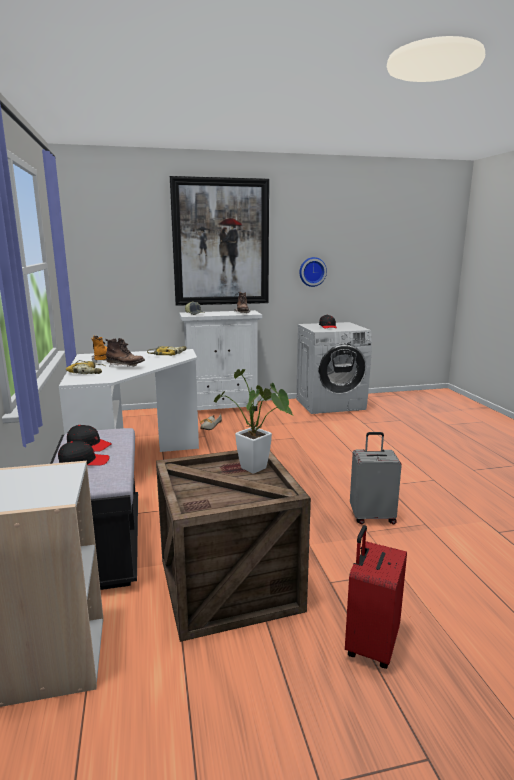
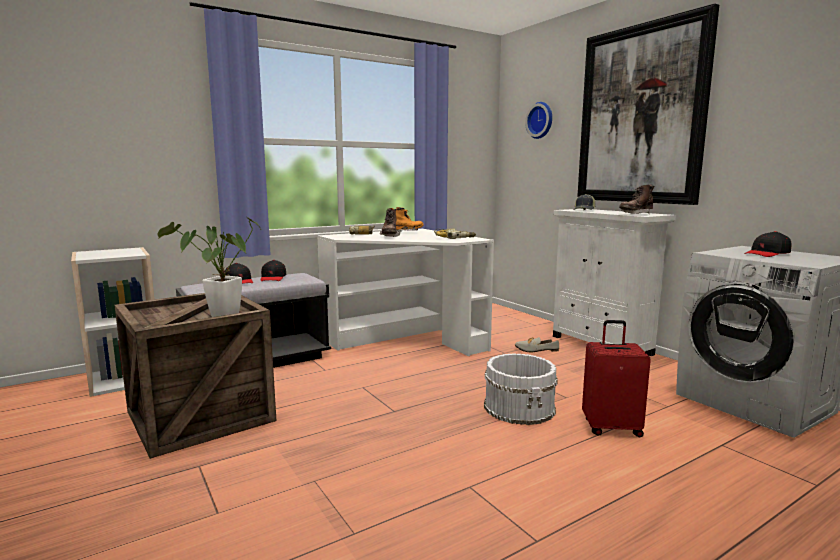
camera: 70 degrees right, 5 degrees down
wall clock [299,257,327,287] -> wall clock moved to [525,102,552,139]
red suitcase [345,525,407,669] -> red suitcase moved to [582,320,651,437]
grey suitcase [350,432,402,524] -> none
none -> white bucket [484,353,558,425]

